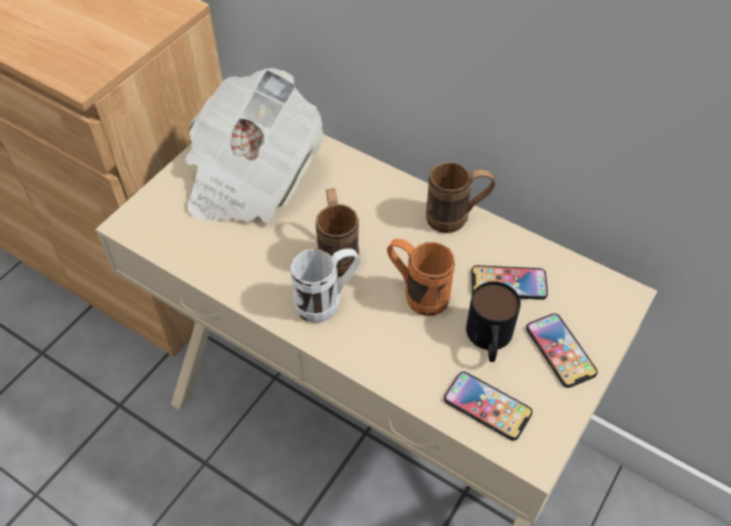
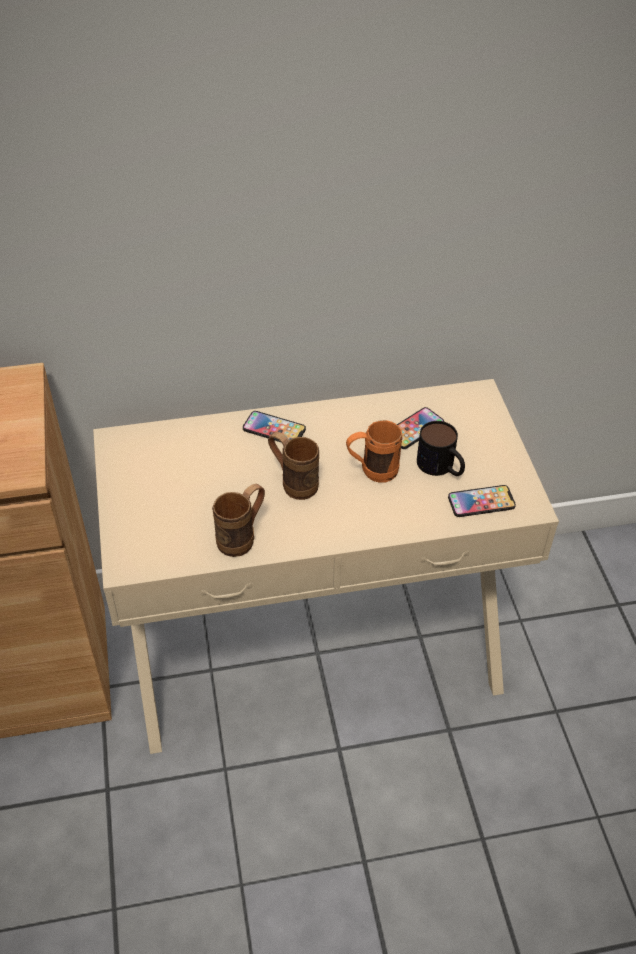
camera: 45 degrees left, 5 degrees down
newspaper [185,68,323,223] -> none
white mug [290,248,360,323] -> none
brown mug [426,162,495,233] -> brown mug moved to [212,484,265,557]
phone [526,313,598,388] -> phone moved to [243,411,306,442]

